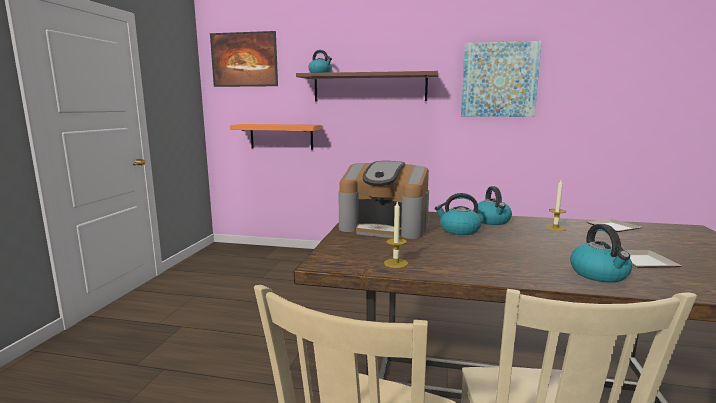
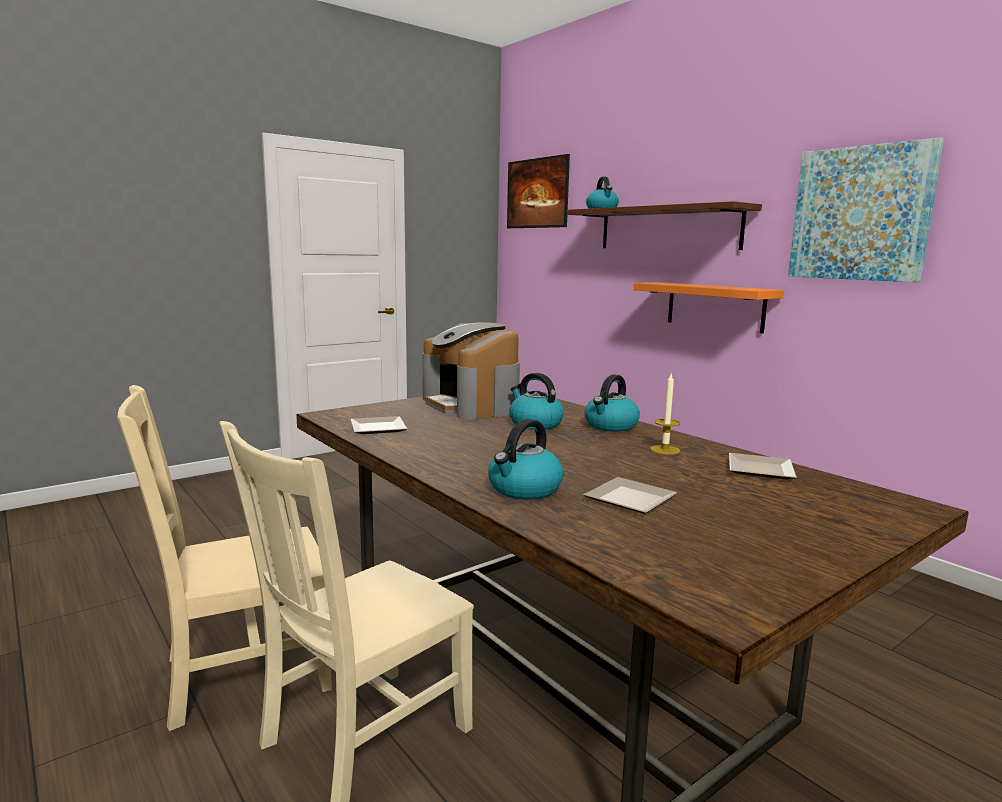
camera: 40 degrees right, 0 degrees up
orange shelf [230,124,322,150] -> orange shelf moved to [633,282,784,333]
candle [384,202,408,268] -> plate [351,416,407,434]

